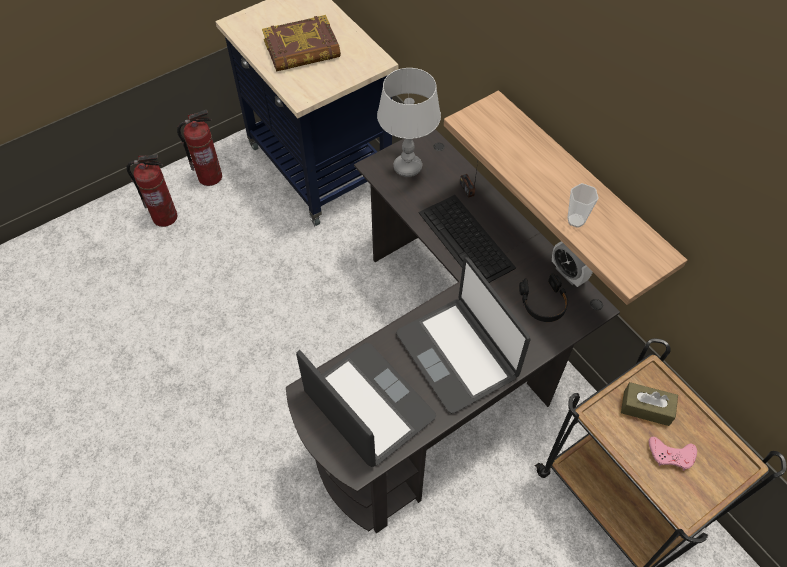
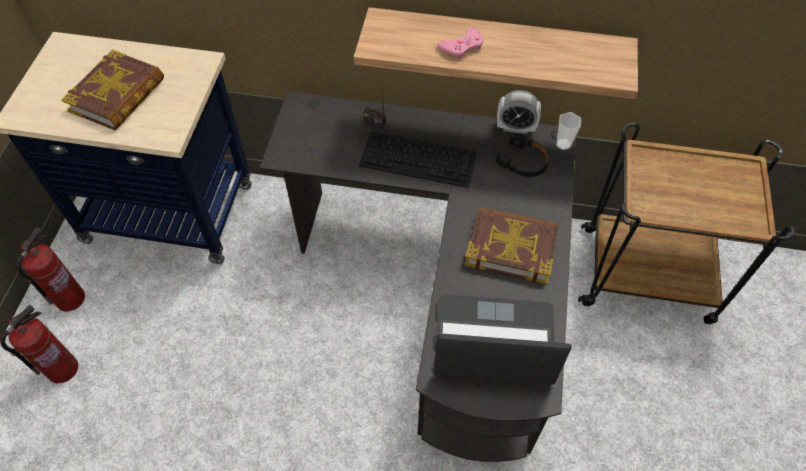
camera: 45 degrees left, 0 degrees up
grey table lamp [377,68,441,177] -> none
laptop [396,257,531,414] -> book [465,207,559,284]
cup [567,183,599,228] -> cup moved to [556,112,581,150]
brown tissue box [621,382,678,426] -> none
pink game controller [649,437,697,471] -> pink game controller moved to [437,28,483,59]

